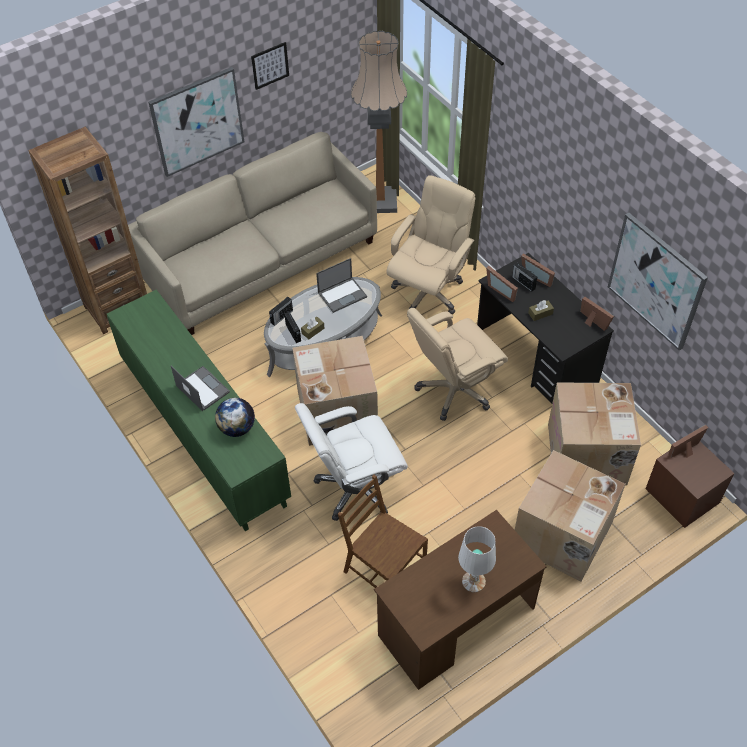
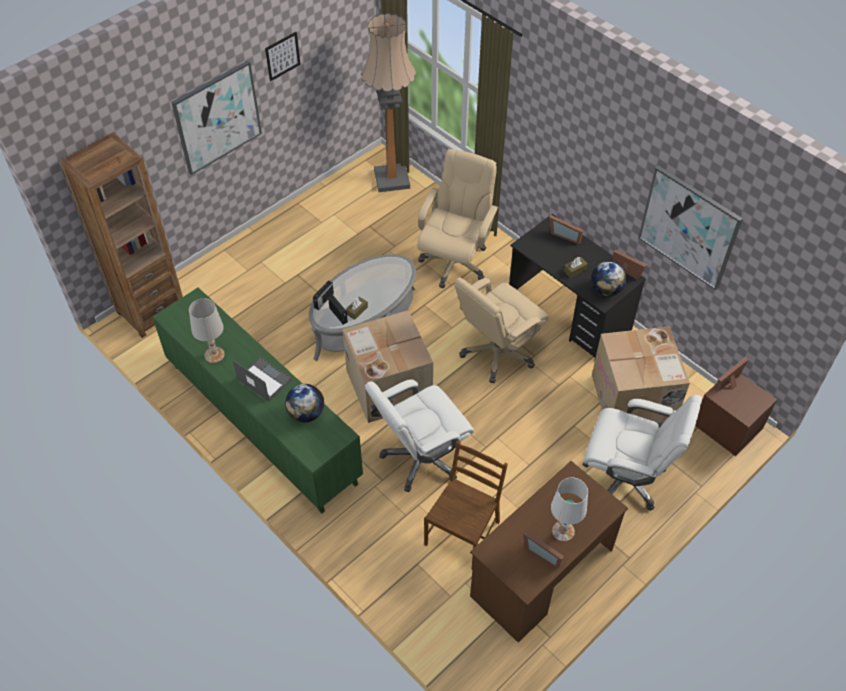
camera: 10 degrees left, 0 degrees up
beige sofa [128,132,377,335] -> none
laptop [316,258,367,313] -> none
brown chair [338,475,428,588] -> brown chair turned 90 degrees clockwise [424,440,508,569]
picture frame [486,266,518,302] -> picture frame moved to [523,530,564,569]
radio [512,262,537,292] -> none
cardboard box [515,450,625,581] -> white office chair [583,395,702,511]
none -> white table lamp [189,298,225,363]
none -> globe [591,261,627,296]

